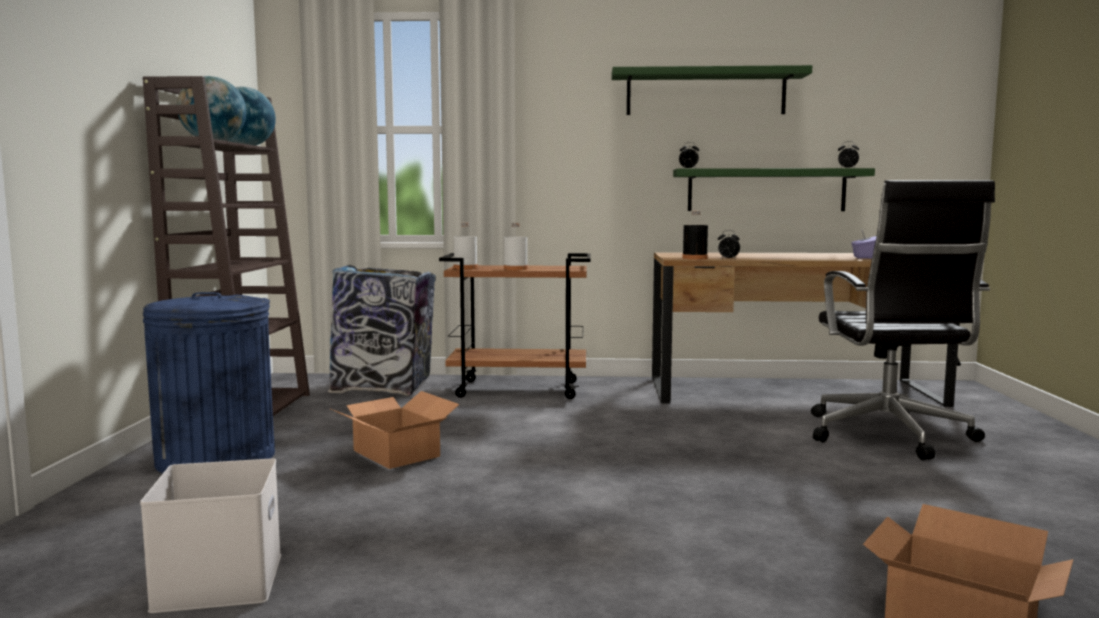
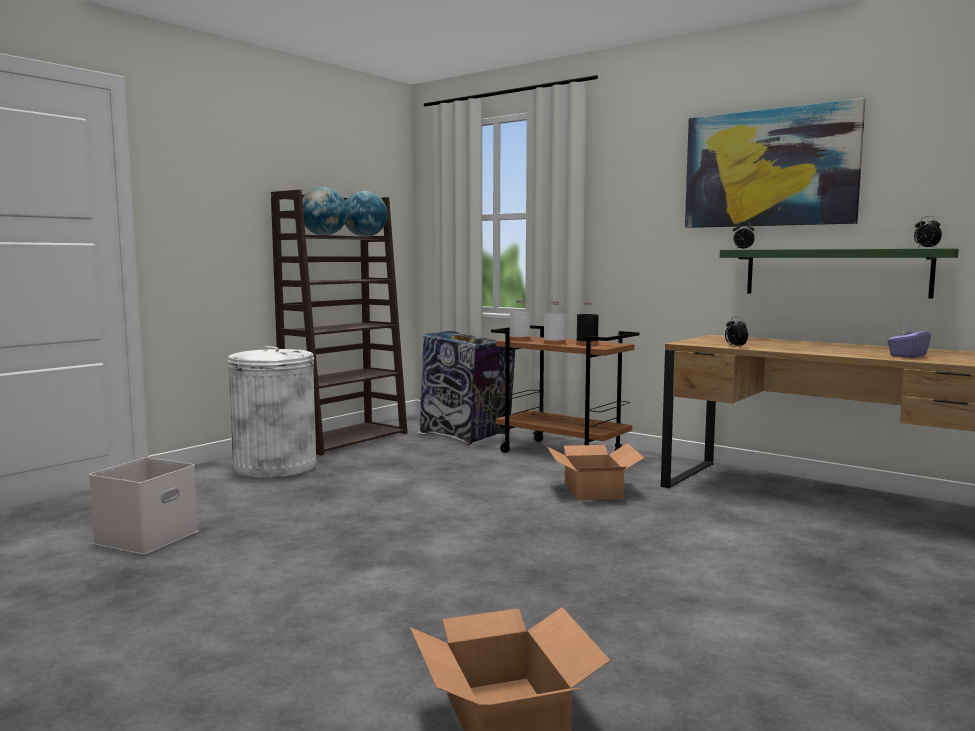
camera: 35 degrees right, 0 degrees up
blue trash can [142,292,275,474] -> white trash can [228,346,317,478]
cardboard box [329,391,459,469] -> cardboard box moved to [546,443,644,500]
green shelf [611,65,812,115] -> picture [685,98,865,228]
black bottle [682,211,708,260] -> black bottle moved to [576,302,599,346]
black office chair [811,180,995,460] -> none

